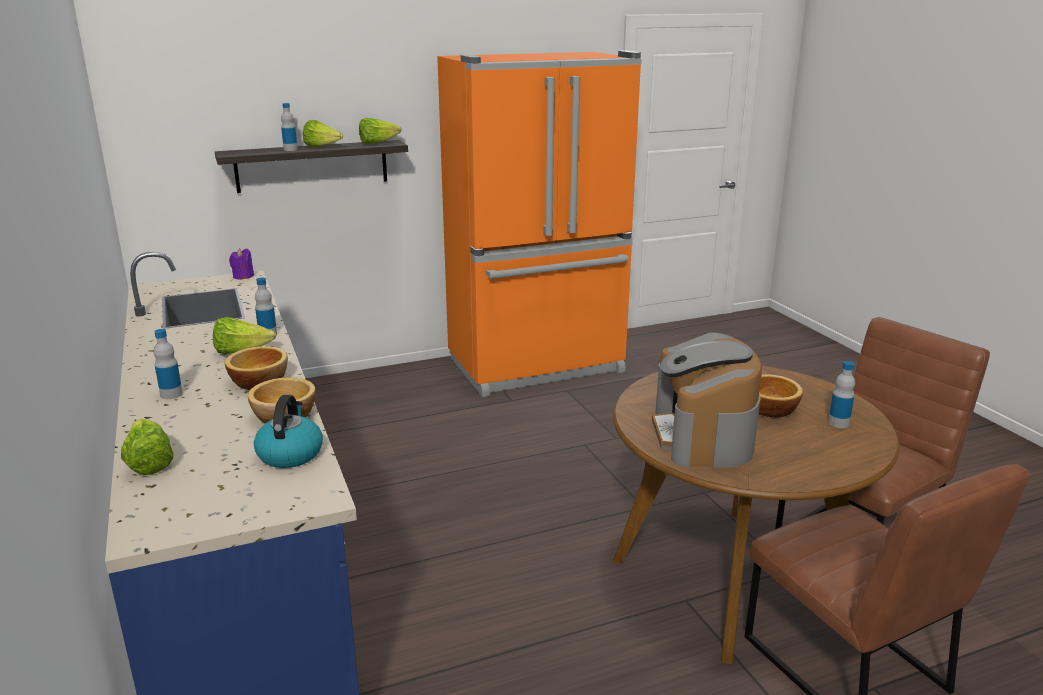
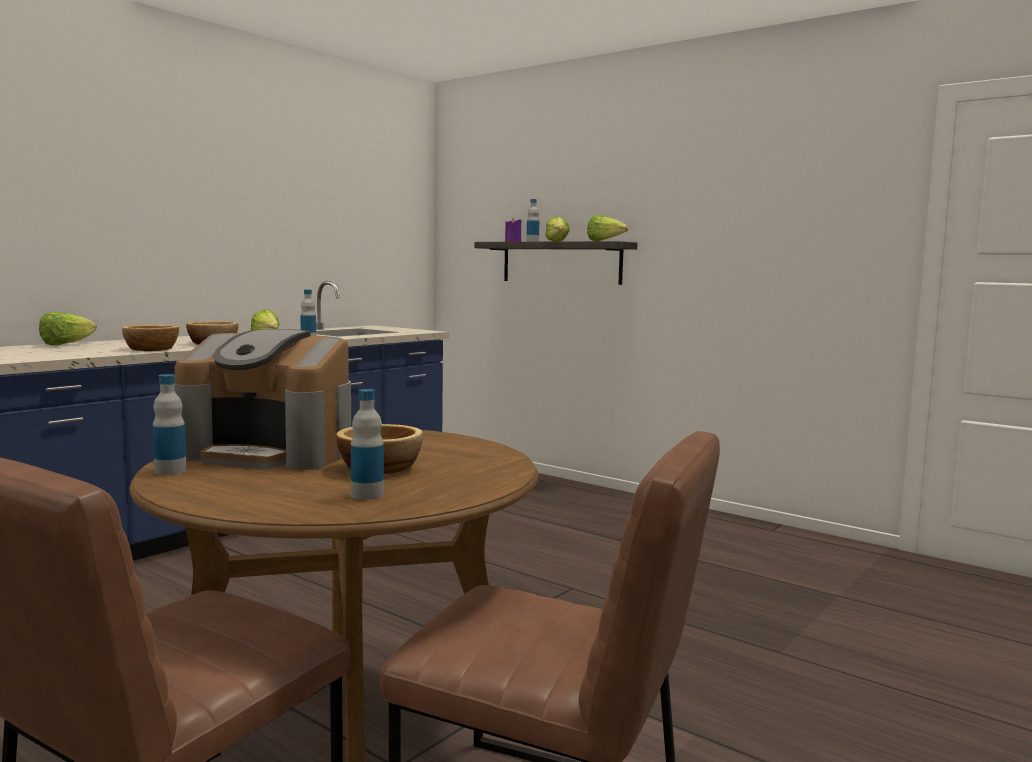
camera: 60 degrees right, 15 degrees down
bottle [154,329,183,399] -> bottle moved to [153,374,186,475]
purple candle [229,248,254,280] -> purple candle moved to [505,218,522,242]
kettle [254,395,323,468] -> none
orange fridge [437,50,642,397] -> none
coffee machine [652,332,762,467] -> coffee machine turned 135 degrees counterclockwise [174,329,351,470]

